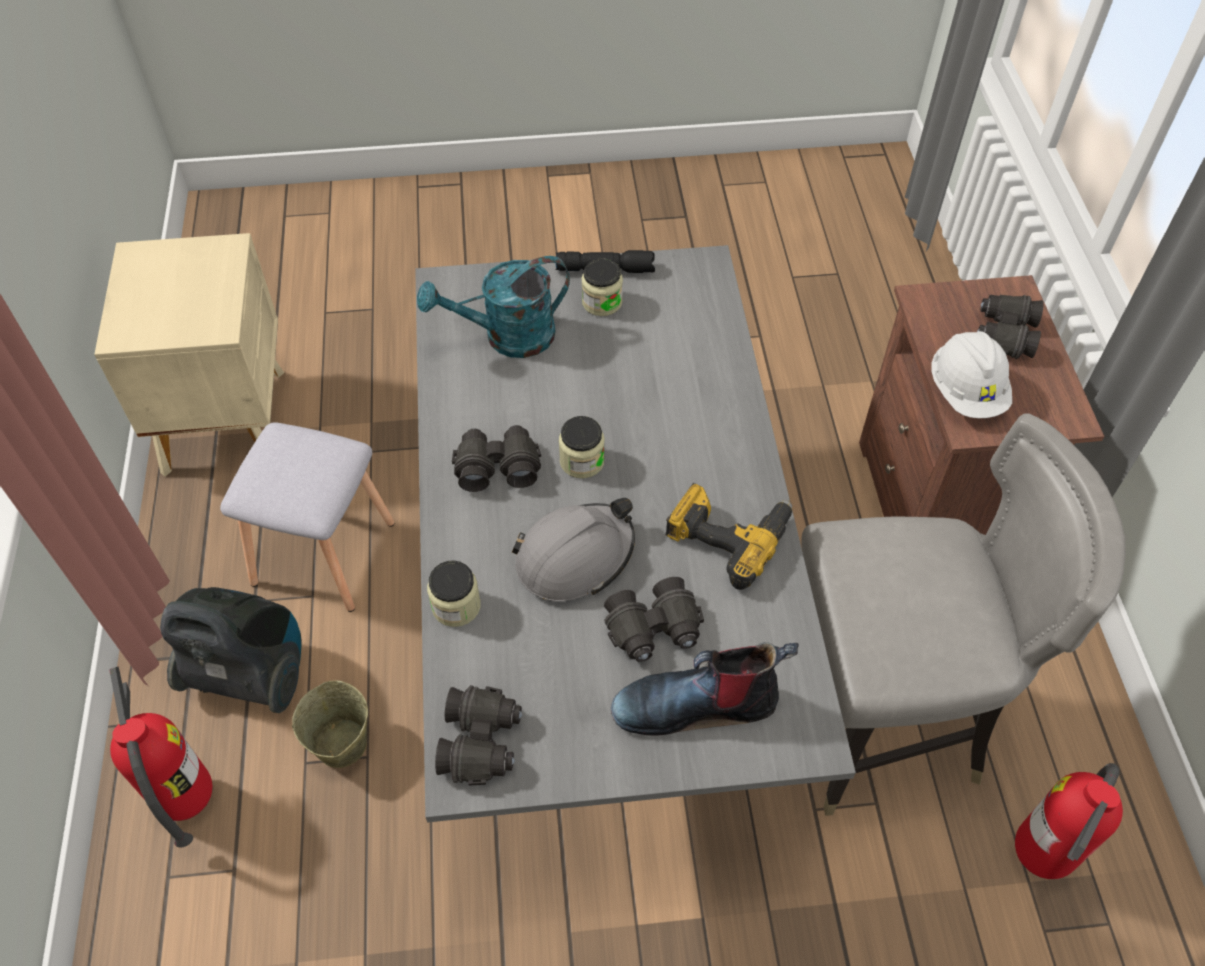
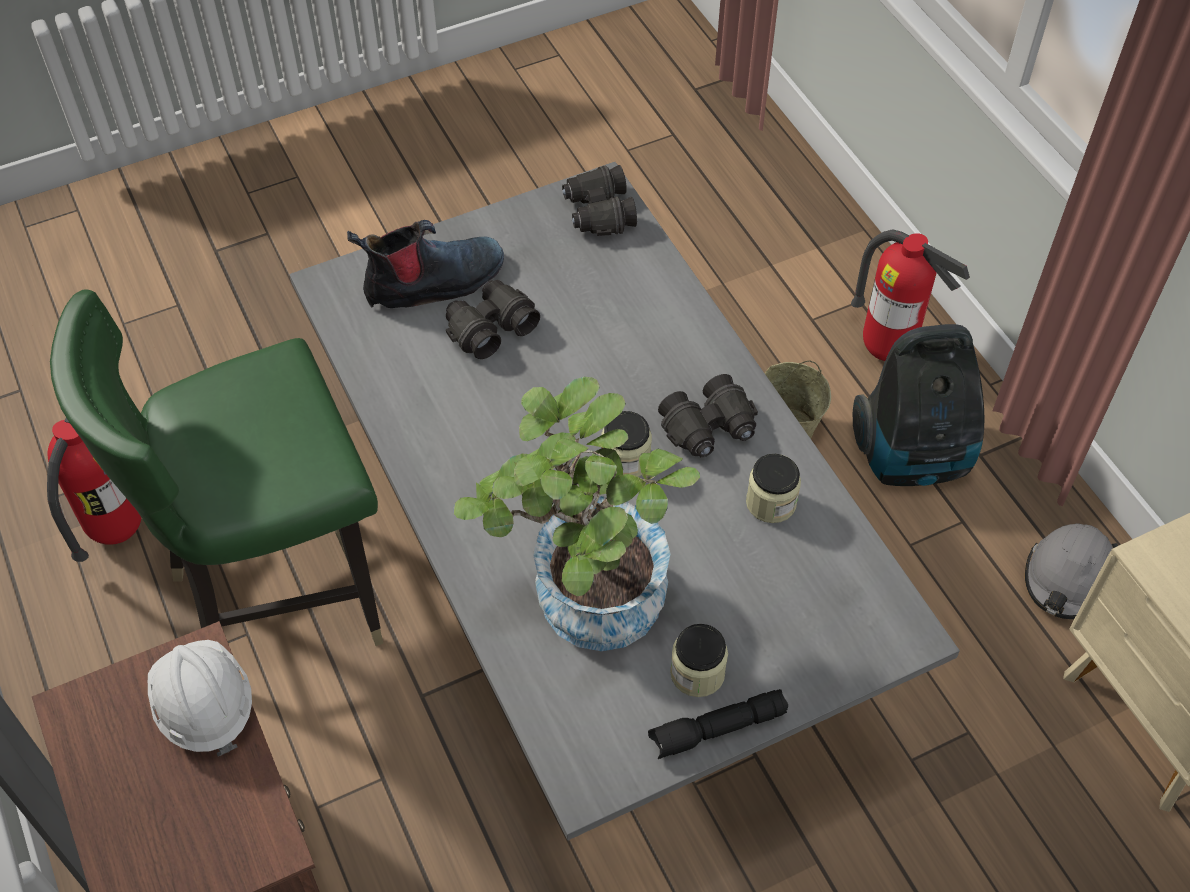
camera: 160 degrees right, 0 degrees up
grey stool [220,422,394,612] -> none
turquoise watering can [417,256,570,358] -> none
jar [427,561,481,627] -> jar moved to [746,454,801,523]
grey hard hat [512,498,635,602] -> grey hard hat moved to [1025,523,1118,619]
power drill [665,483,792,590] -> none
grey chair [801,413,1126,816] -> green chair [50,289,383,646]
black binoculars [977,295,1044,359] -> none
none -> potted plant [454,377,700,651]

